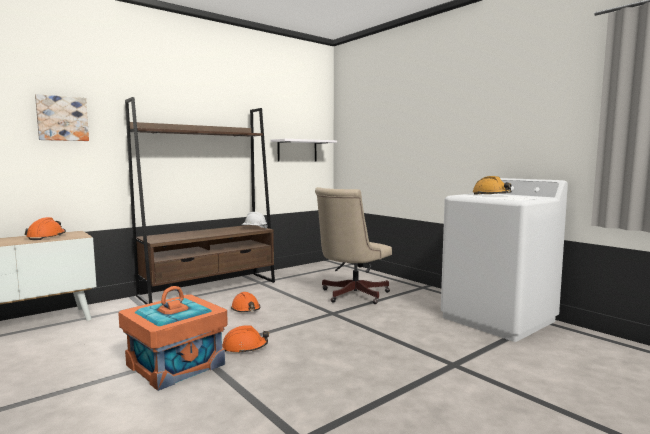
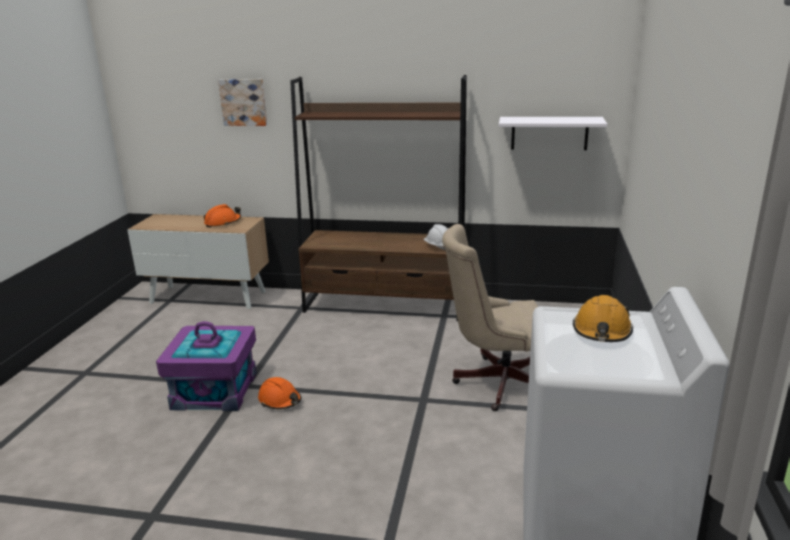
camera: 50 degrees right, 15 degrees up
orange storage box [118,286,228,391] -> purple storage box [156,321,257,411]
orange hard hat [231,292,260,312] -> none

